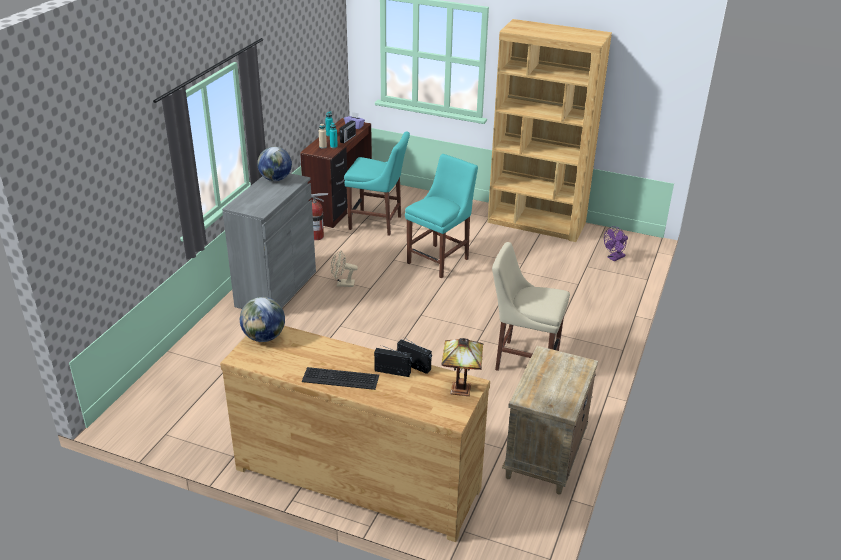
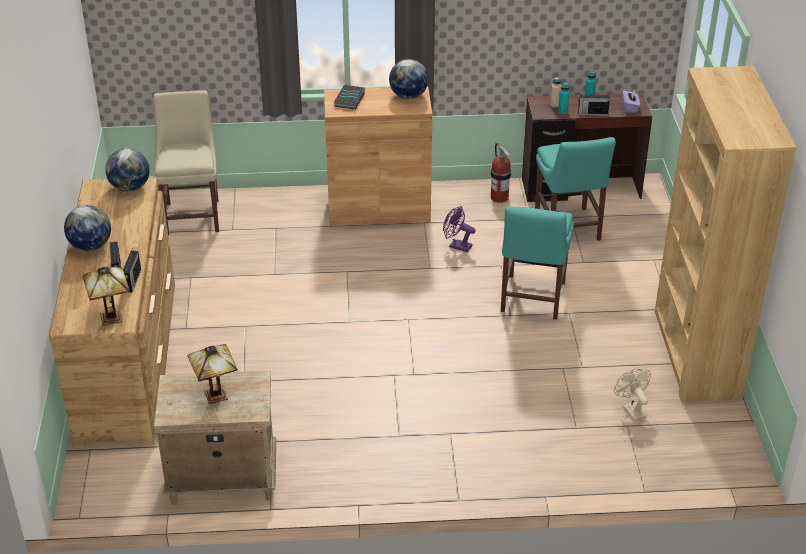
camera: 65 degrees right, 5 degrees up
grey cabinet [222,173,316,309] -> brown cabinet [324,86,432,226]
keyboard [302,367,379,390] -> globe [64,205,111,251]
beige fan [331,251,358,287] -> beige fan moved to [614,369,651,421]
turquoise chair [405,154,478,278] -> turquoise chair turned 90 degrees clockwise [501,206,574,320]
beige chair [492,242,570,371] -> beige chair moved to [153,90,219,236]
purple fan [604,226,628,261] -> purple fan moved to [443,206,476,252]
none -> table lamp [187,344,238,404]
none -> book [334,85,365,110]

